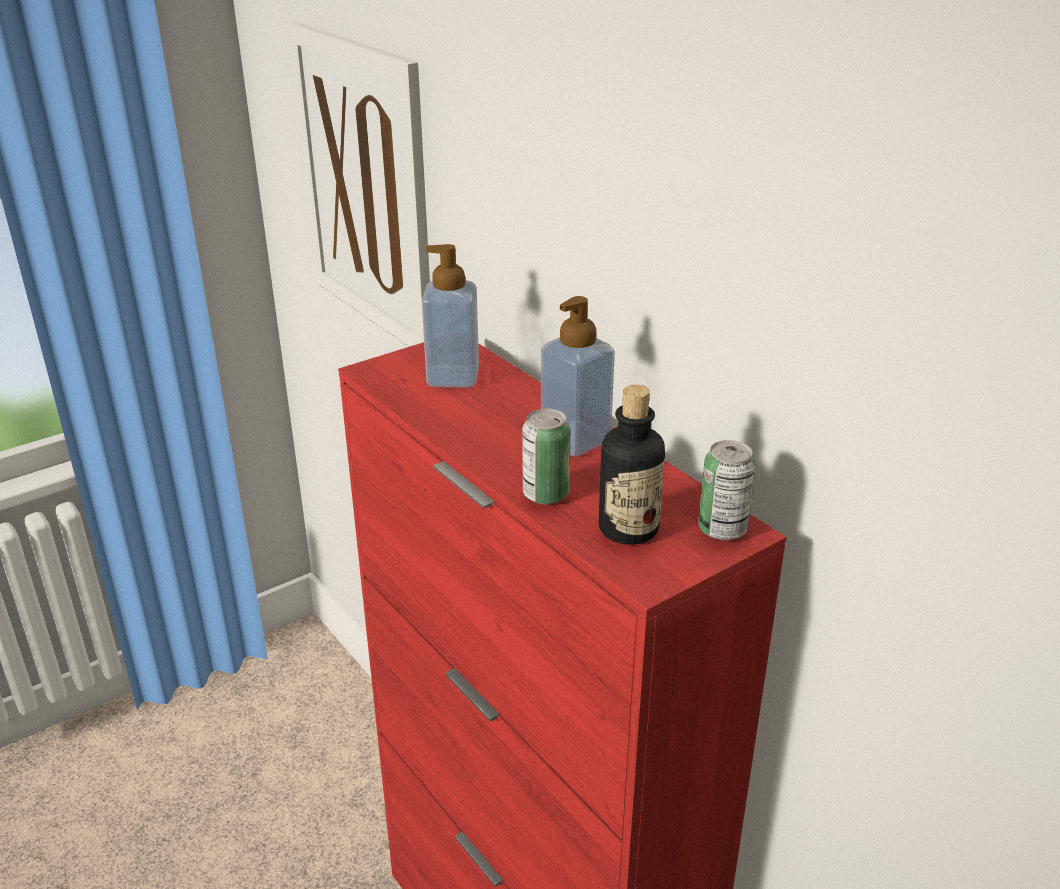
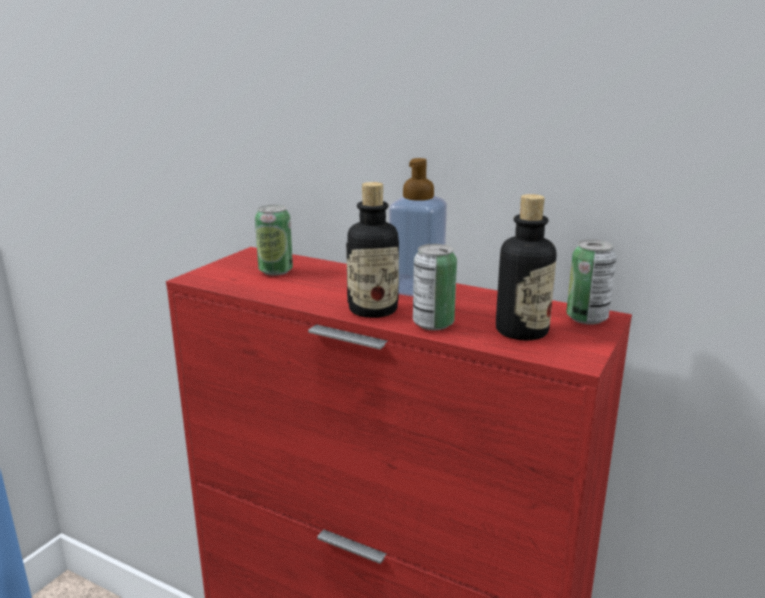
camera: 25 degrees left, 10 degrees down
picture [288,22,430,347] -> none
soap dispenser [422,244,479,388] -> can [255,205,293,276]
none -> bottle [346,182,399,318]

